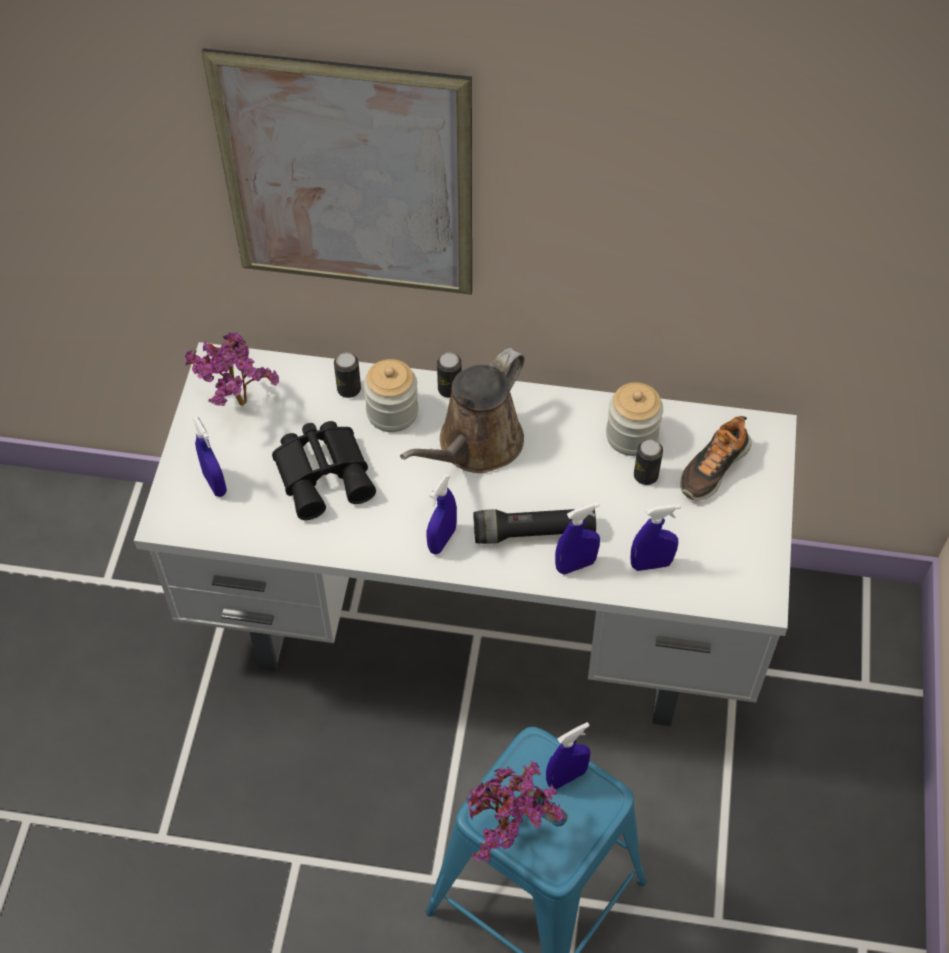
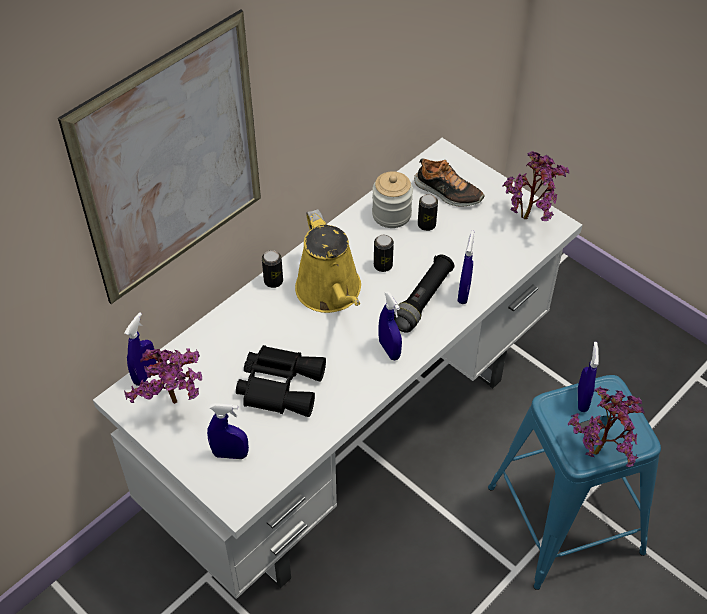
camera: 55 degrees left, 5 degrees down
can [334,352,361,398] -> can moved to [374,235,394,272]
jar [364,359,418,432] -> none
brown watering can [400,348,525,473] -> yellow watering can [295,209,361,313]
blue spray bottle [630,504,680,571] -> blue spray bottle moved to [124,312,157,386]
shoe [680,416,752,501] -> shoe turned 45 degrees counterclockwise [414,158,484,207]
none -> potted plant [503,151,569,221]

